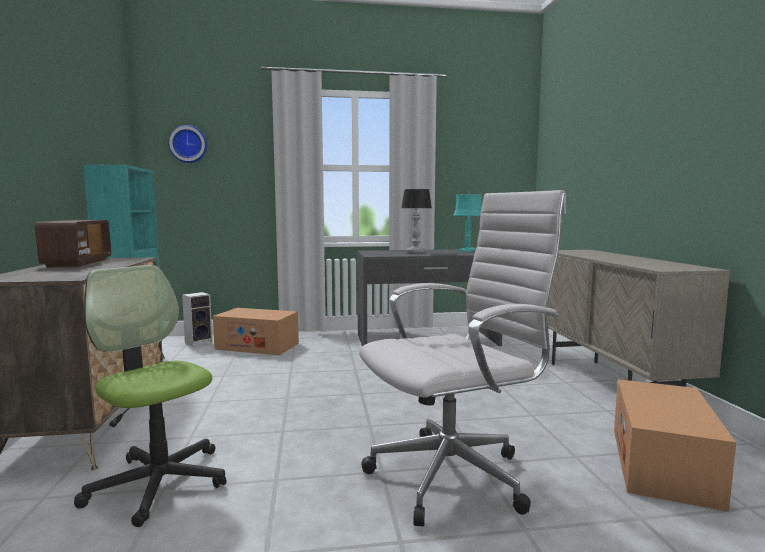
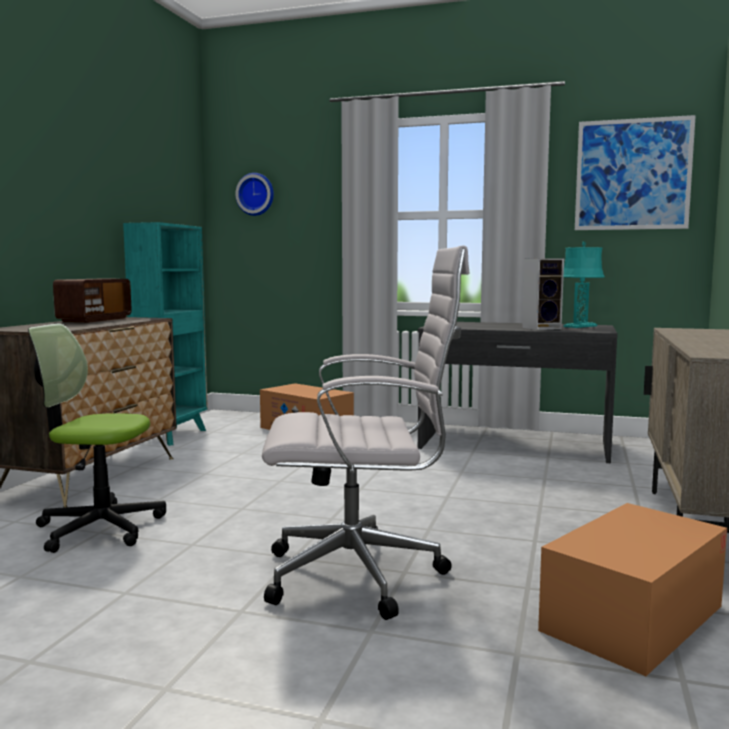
camera: 25 degrees right, 0 degrees up
office chair [74,265,226,527] -> office chair turned 60 degrees counterclockwise [28,323,166,553]
speaker [182,292,213,347] -> speaker moved to [522,258,564,330]
table lamp [401,189,432,254] -> none
none -> picture [575,115,696,230]

